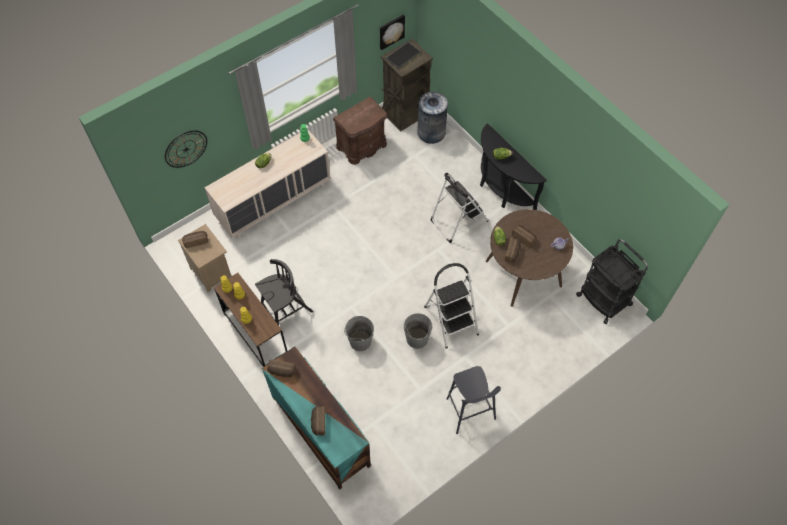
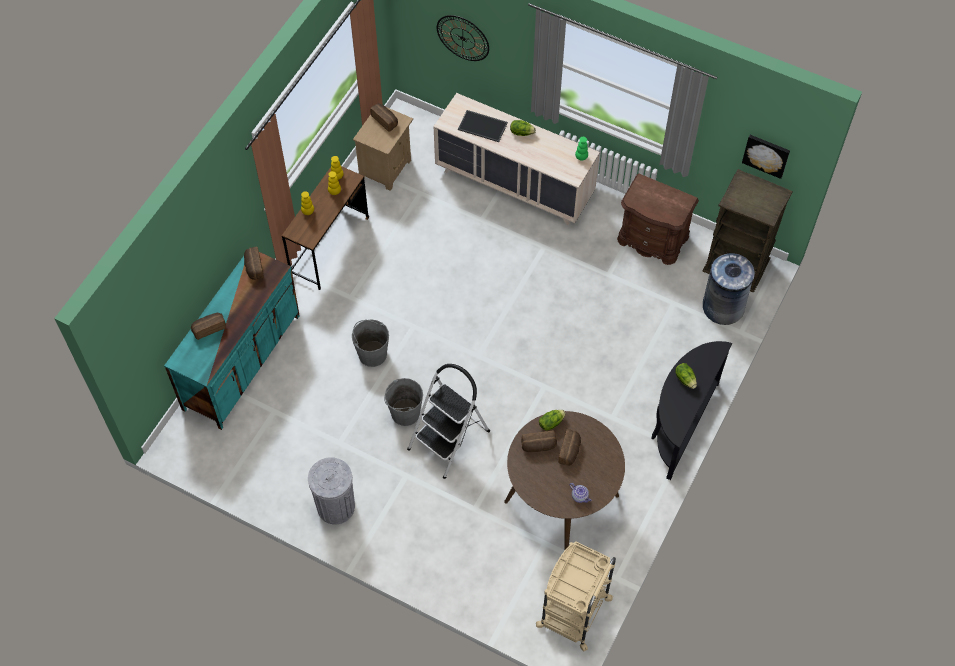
camera: 65 degrees right, 0 degrees up
black chair [255,259,313,325] -> none
tray [385,42,421,69] -> tray moved to [458,110,508,142]
step ladder [430,173,489,243] -> none
grey stool [446,366,501,434] -> grey trash can [308,457,355,525]
black cart [576,239,648,324] -> beige cart [536,541,616,651]

